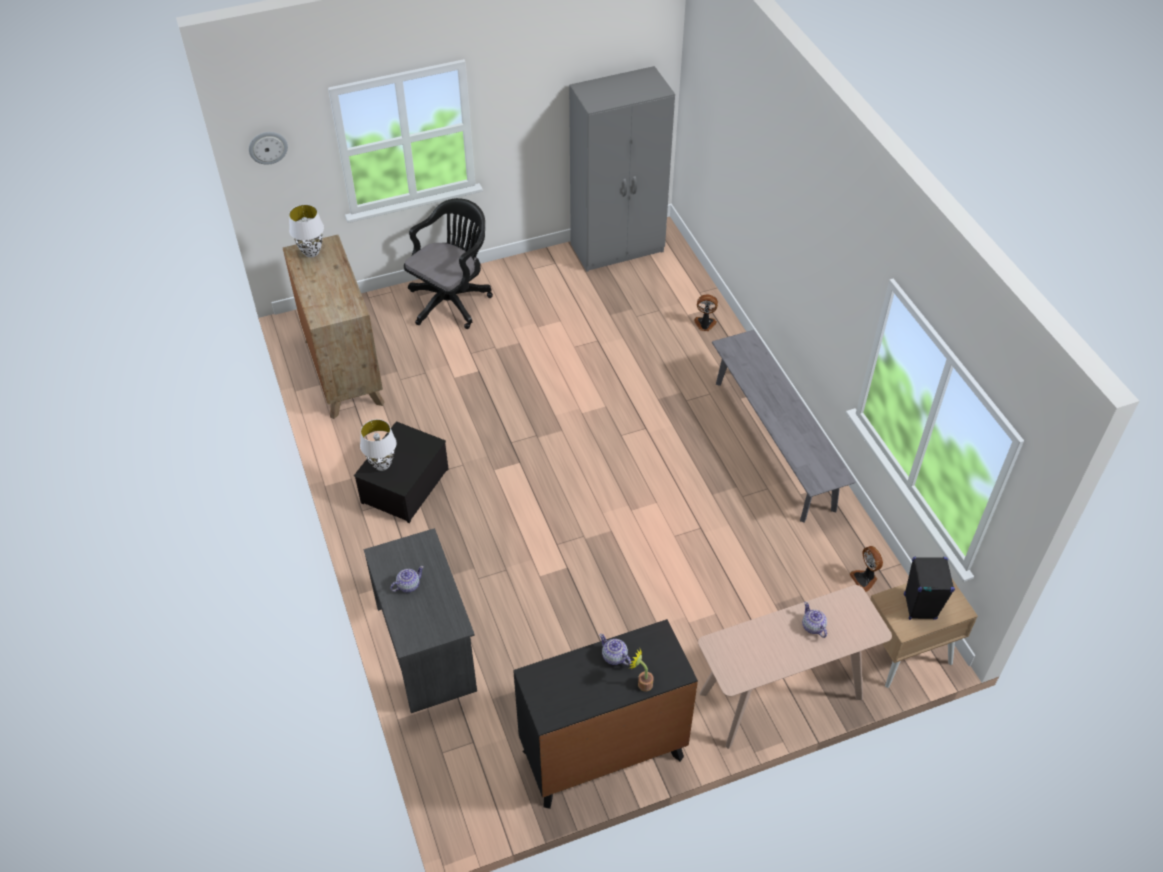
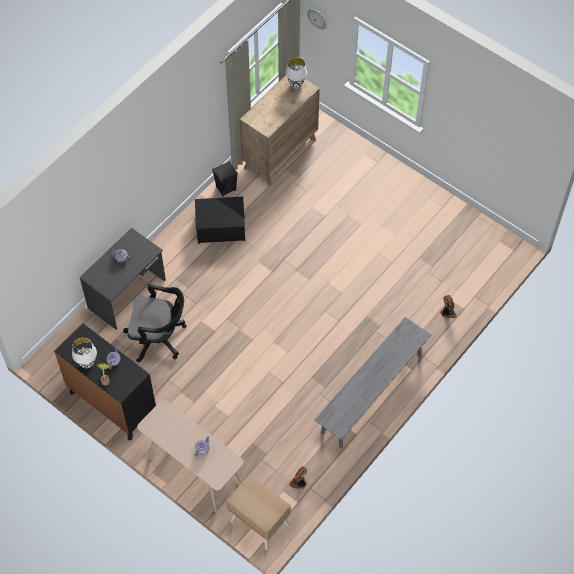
camera: 60 degrees right, 10 degrees up
white table lamp [360,419,396,471] -> white table lamp moved to [72,338,97,368]
black office chair [404,198,493,329] -> black office chair moved to [123,284,186,362]
grey wardrobe [569,66,675,272] -> none
black speaker [904,557,955,620] -> black speaker moved to [212,161,238,196]

